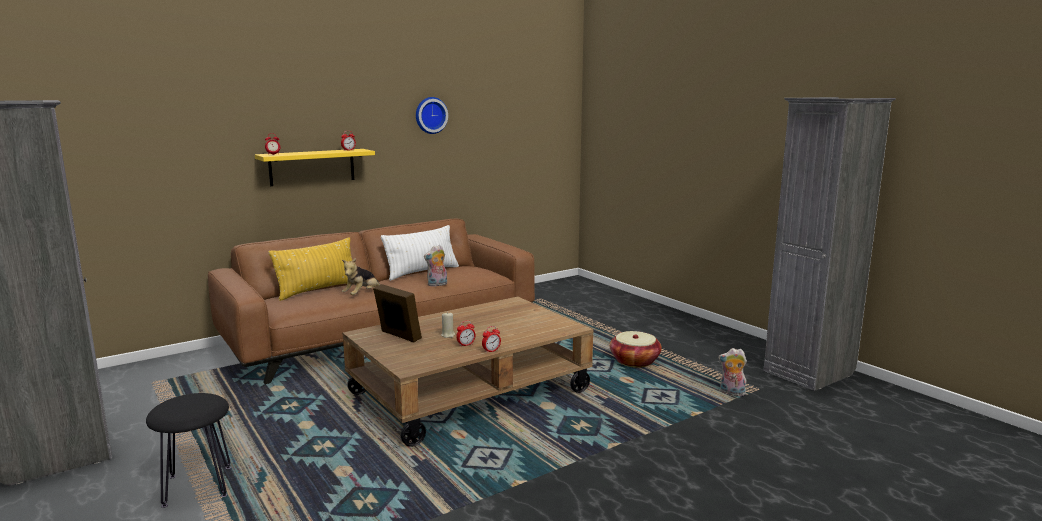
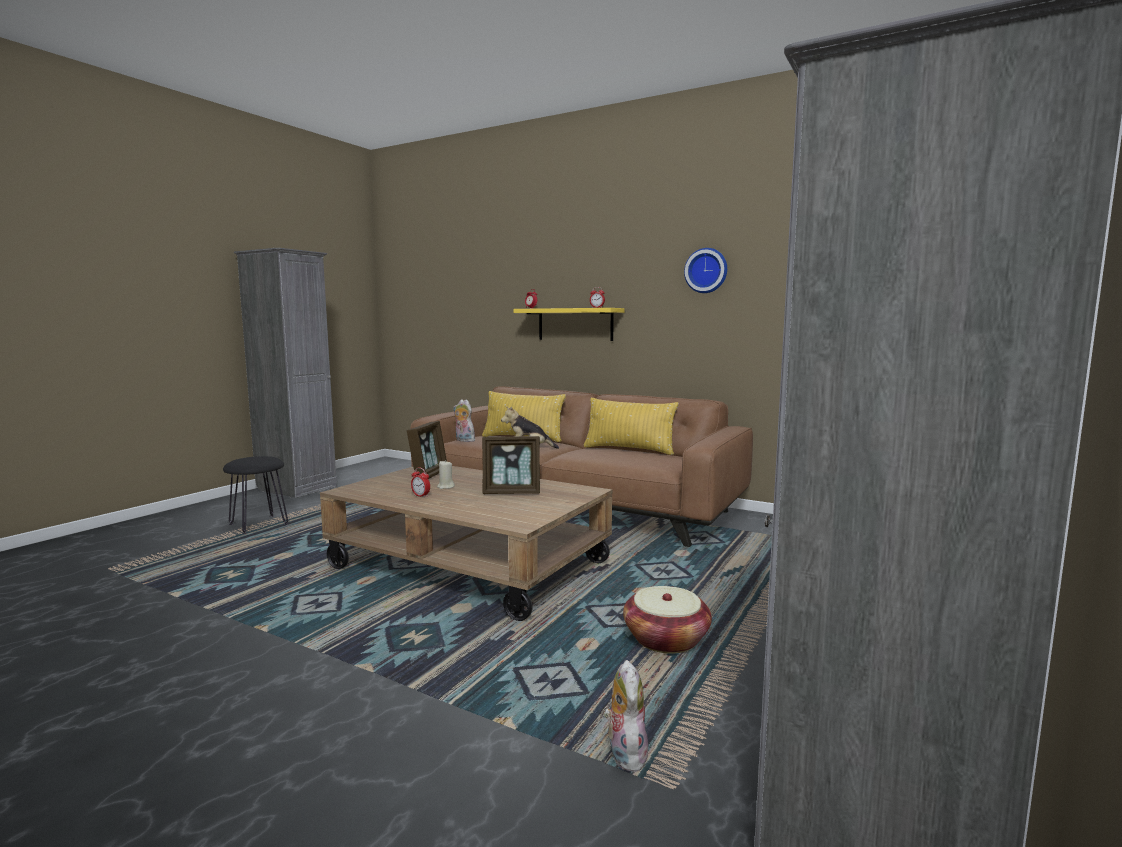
camera: 65 degrees right, 5 degrees down
white pillow [381,225,459,281] -> yellow pillow [584,398,679,455]
plush toy [424,245,447,287] -> plush toy moved to [453,399,475,442]
alarm clock [482,326,501,353] -> none
none -> picture frame [482,436,540,494]

